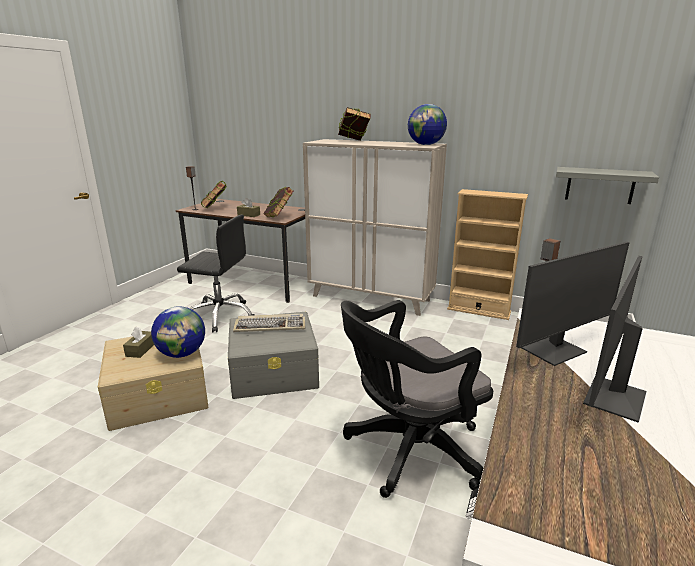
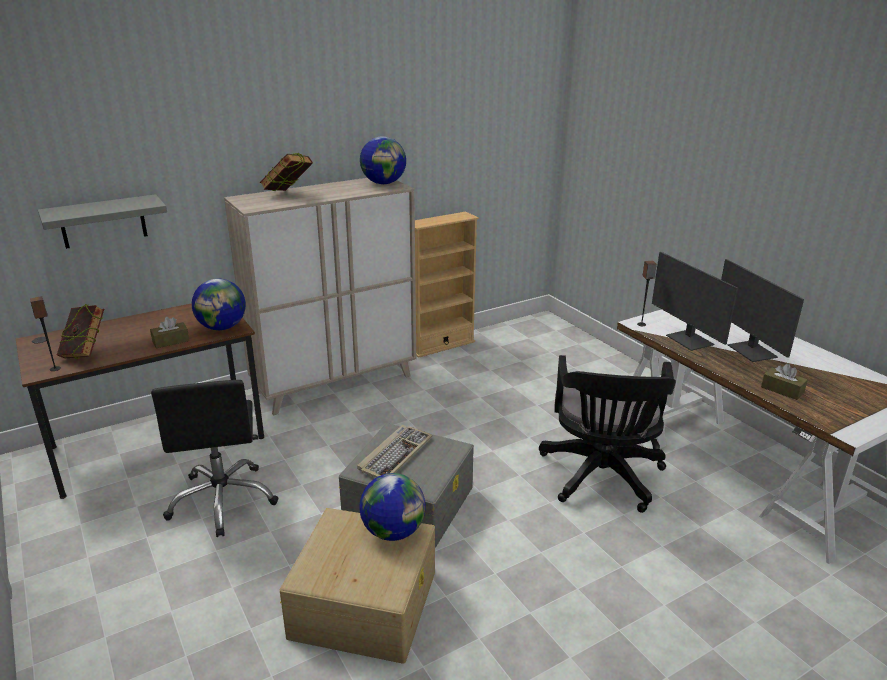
camera: 55 degrees left, 5 degrees up
brown tissue box [123,327,154,358] -> brown tissue box moved to [761,363,808,400]
black office chair [177,214,254,332] -> black office chair turned 120 degrees clockwise [151,380,279,537]
book [263,187,294,217] -> globe [192,279,246,330]
monitor [516,242,630,366] -> monitor turned 150 degrees clockwise [652,252,738,351]
grey shelf [556,167,659,204] -> grey shelf moved to [38,194,167,249]

